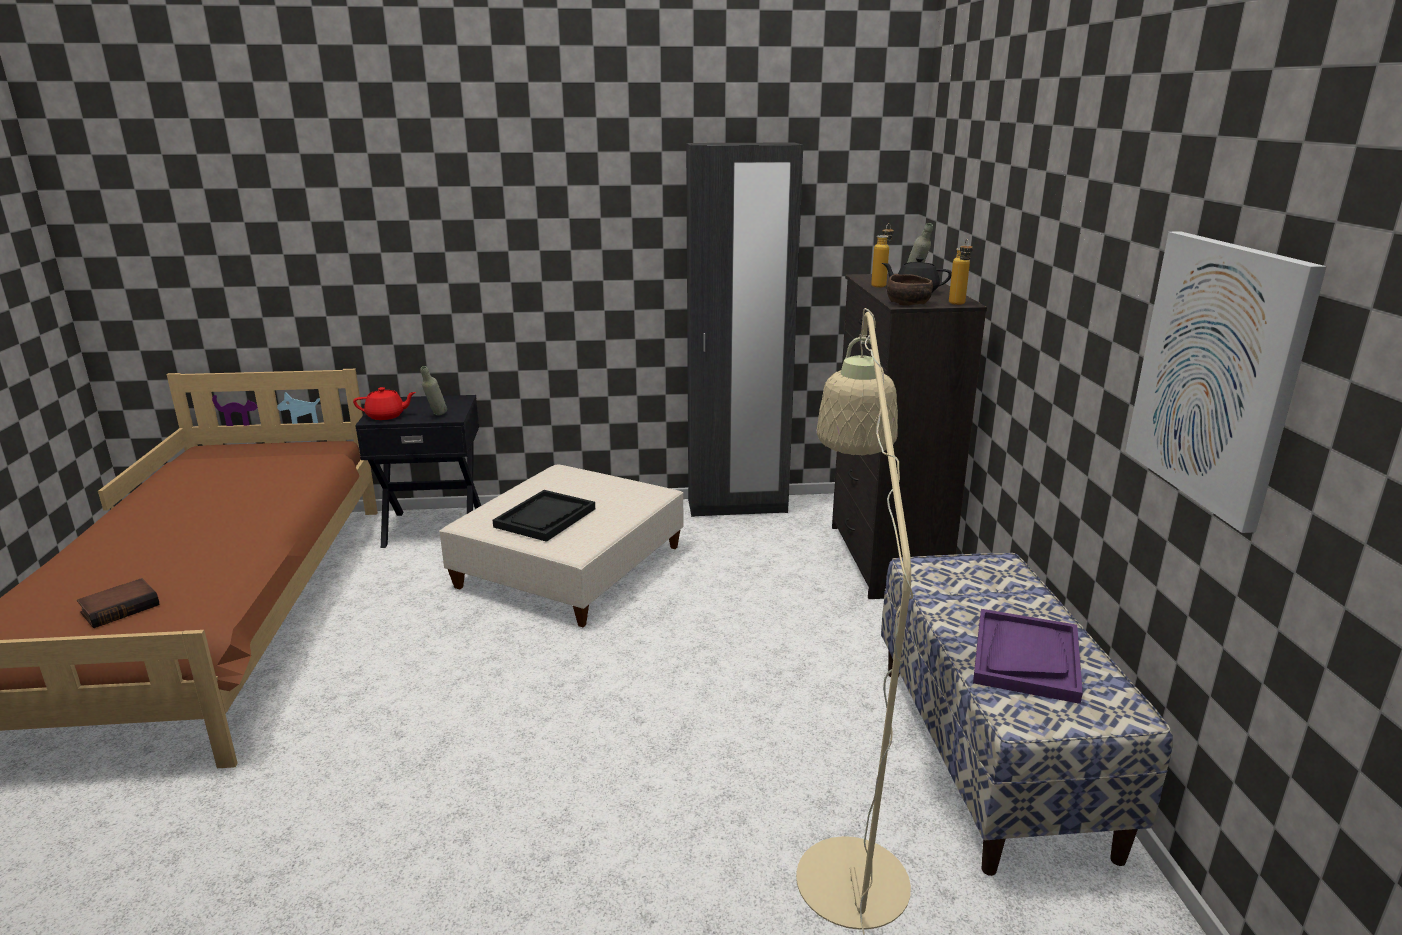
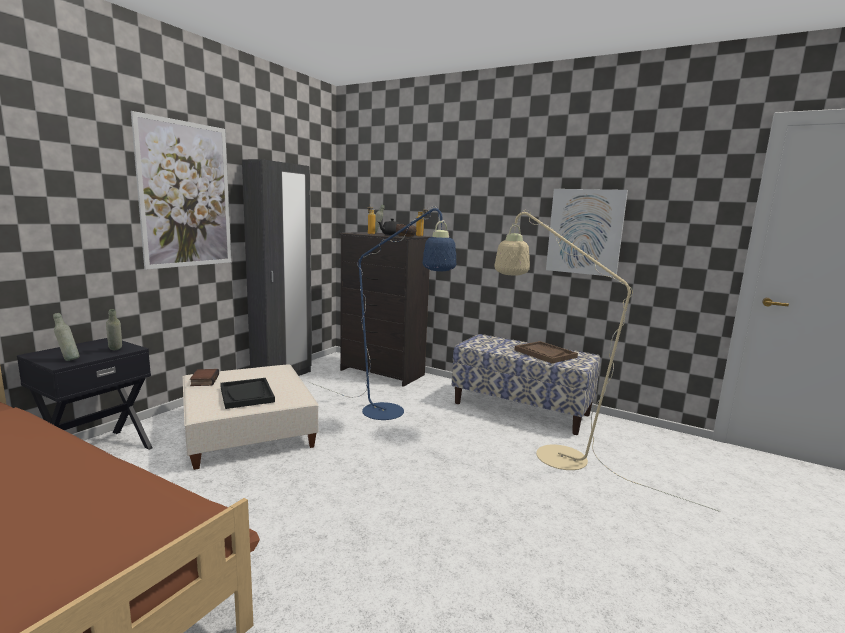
camera: 55 degrees left, 10 degrees down
book [77,578,159,628] -> book moved to [190,369,219,386]
red teapot [353,387,416,420] -> grey bottle [53,313,79,361]
purple tray [973,609,1083,704] -> brown tray [515,341,578,363]
none -> picture [131,111,231,270]
none -> blue floor lamp [309,206,456,420]

